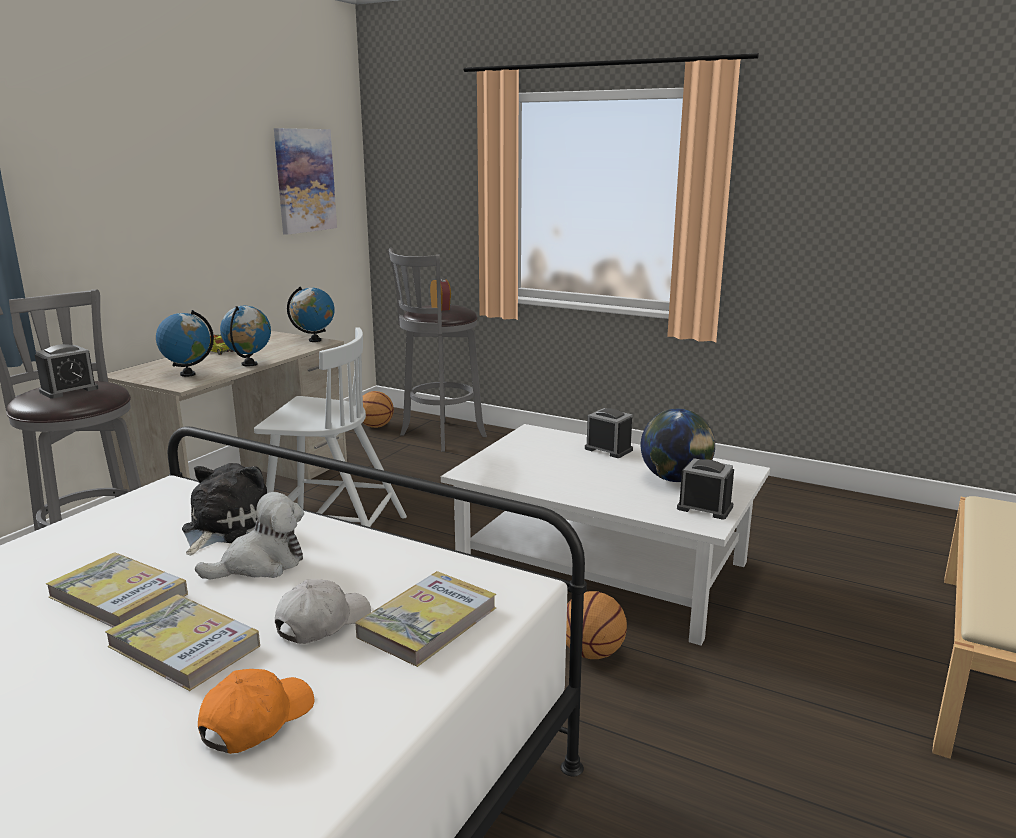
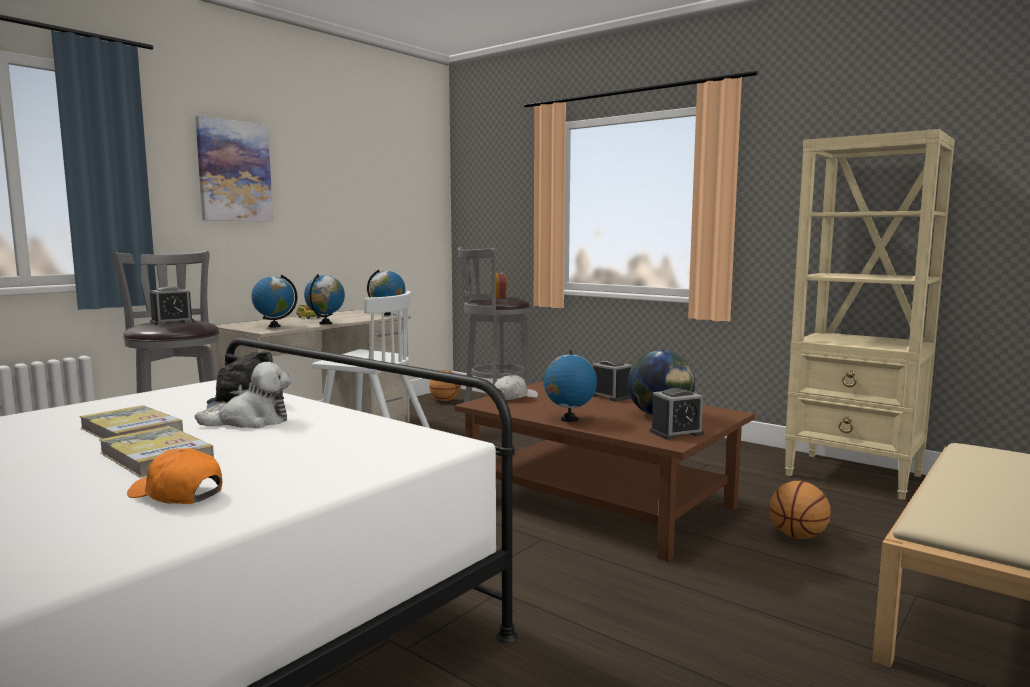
camera: 10 degrees right, 10 degrees down
orange cap [198,669,315,754] -> orange cap turned 105 degrees counterclockwise [127,448,222,504]
picture [274,128,337,235] -> picture moved to [195,116,273,221]
white cap [275,579,371,644] -> white cap moved to [494,375,538,400]
book [355,571,496,667] -> none
white coffee table [441,424,770,645] -> brown coffee table [455,381,755,562]
basketball [566,591,627,659] -> basketball moved to [770,481,831,539]
alarm clock [677,458,734,519] -> alarm clock turned 120 degrees clockwise [650,388,704,440]
none -> globe [544,351,597,422]
none -> beige bookcase [785,129,955,500]

